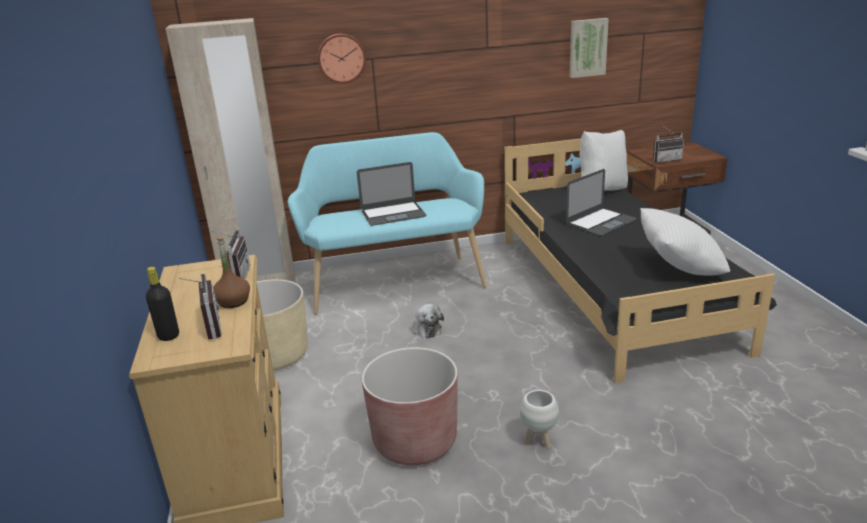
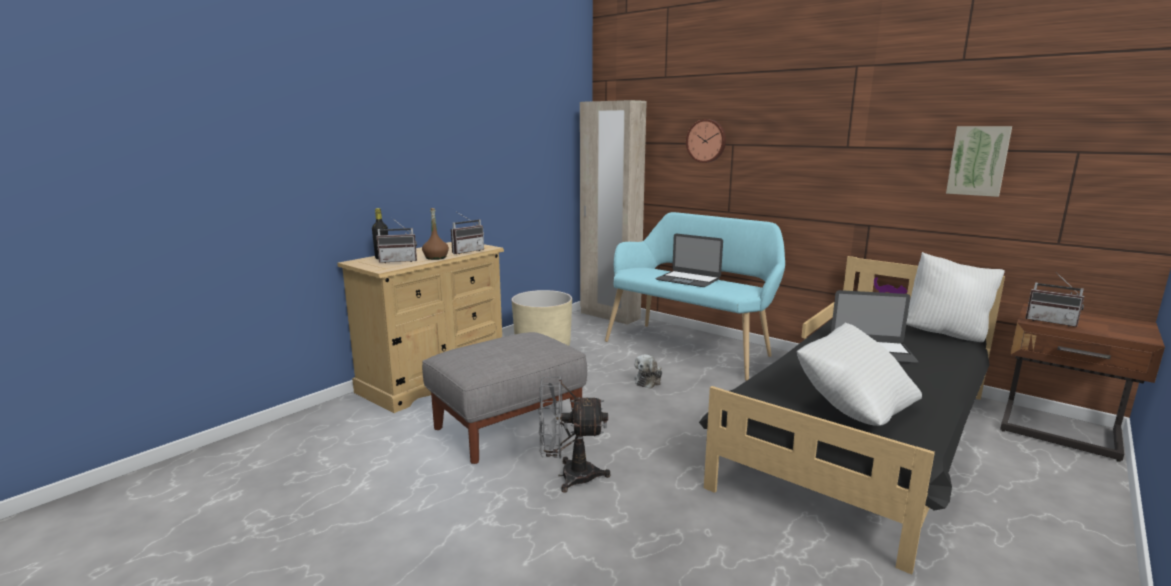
camera: 50 degrees right, 10 degrees down
radio [178,273,222,339] -> radio turned 45 degrees clockwise [377,218,417,263]
brown planter [362,347,458,465] -> grey ottoman [422,332,587,464]
white planter [520,390,559,449] -> grey fan [538,377,610,493]

